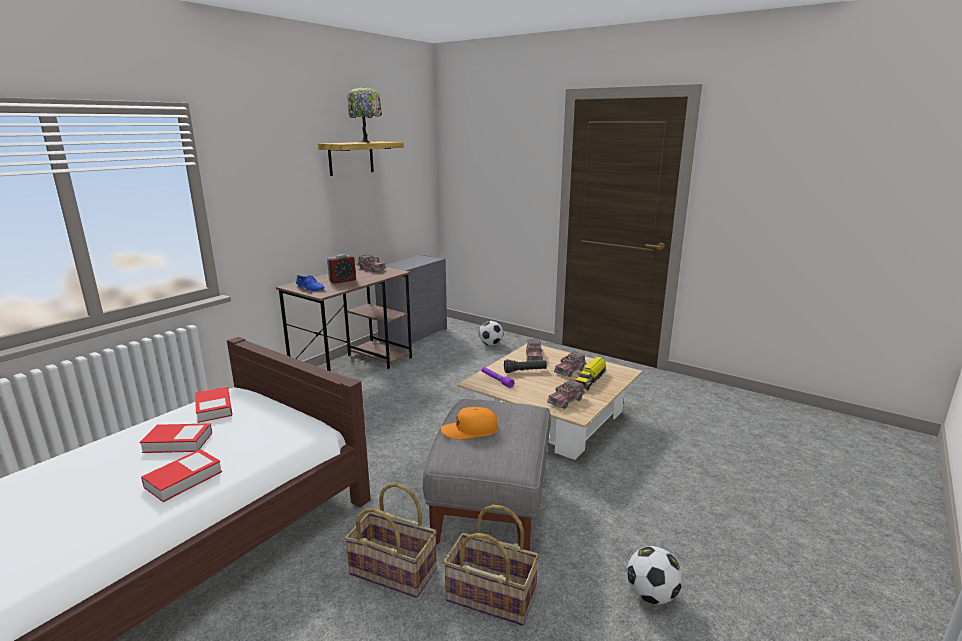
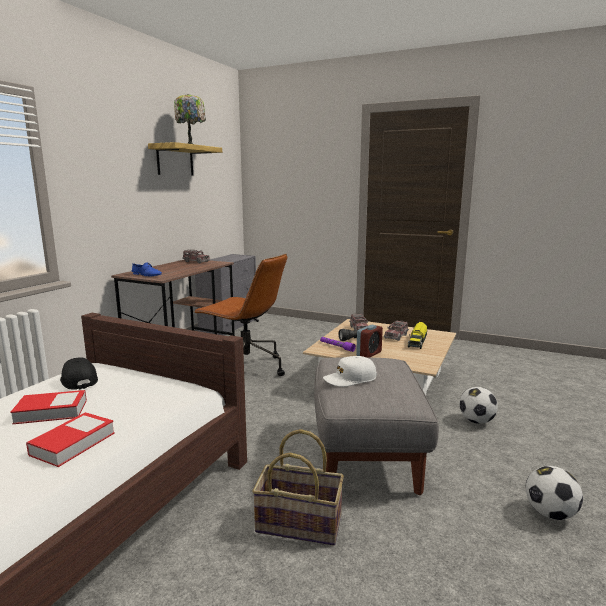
camera: 10 degrees left, 5 degrees down
book [195,387,232,423] -> black cap [60,357,98,390]
alarm clock [327,254,356,284] -> alarm clock moved to [356,325,383,358]
orange cap [441,407,499,440] -> white cap [323,356,377,387]
basket [443,505,539,626] -> none
football [479,321,503,345] -> football moved to [459,387,498,424]
toy truck [547,379,585,409] -> none
none -> brown office chair [193,254,287,376]

